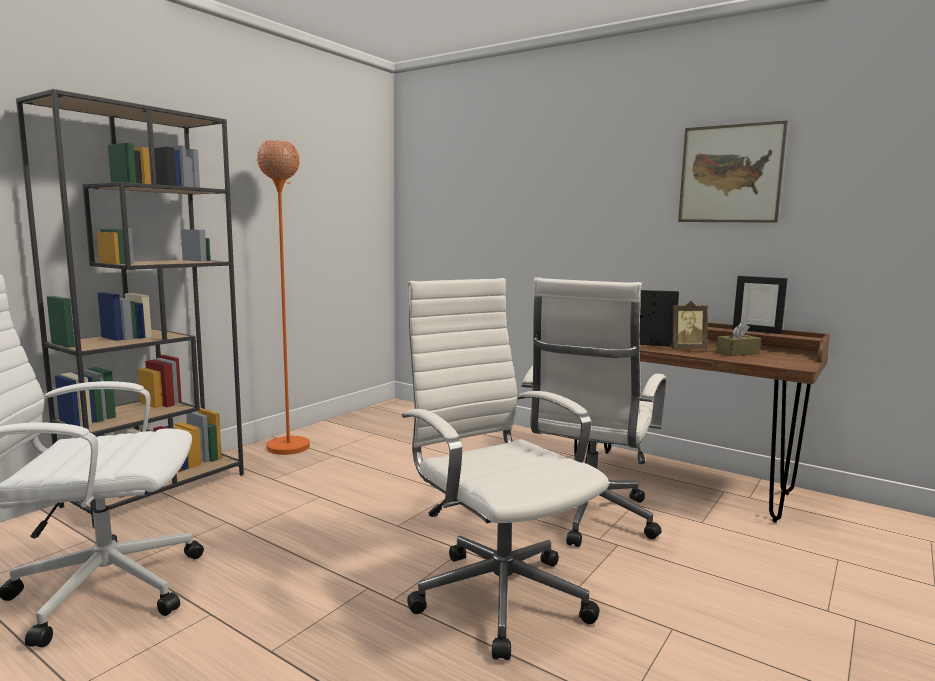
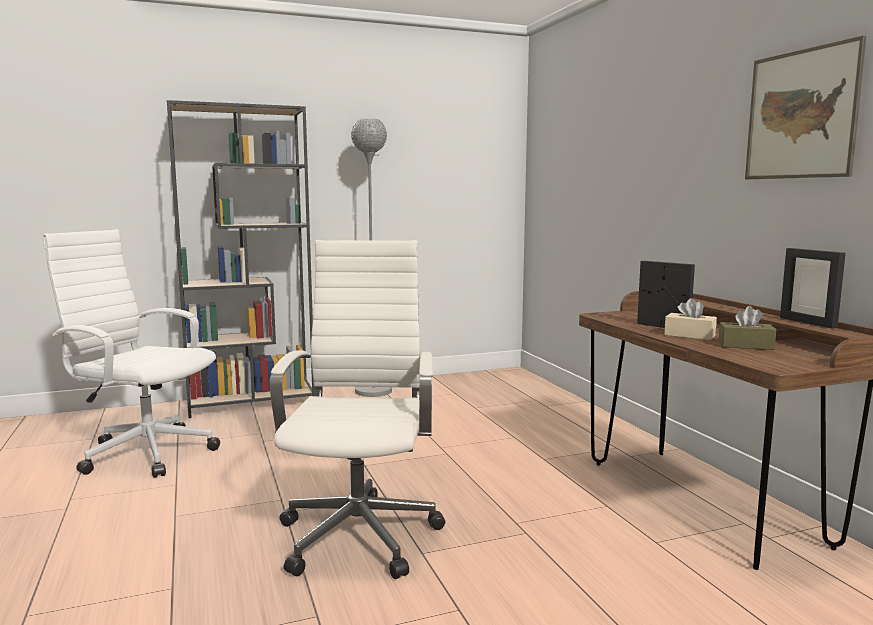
camera: 35 degrees right, 0 degrees up
orange floor lamp [257,140,310,455] -> grey floor lamp [351,119,392,397]
white office chair [522,277,666,547] -> none
picture frame [670,301,708,349] -> beige tissue box [664,298,717,340]

